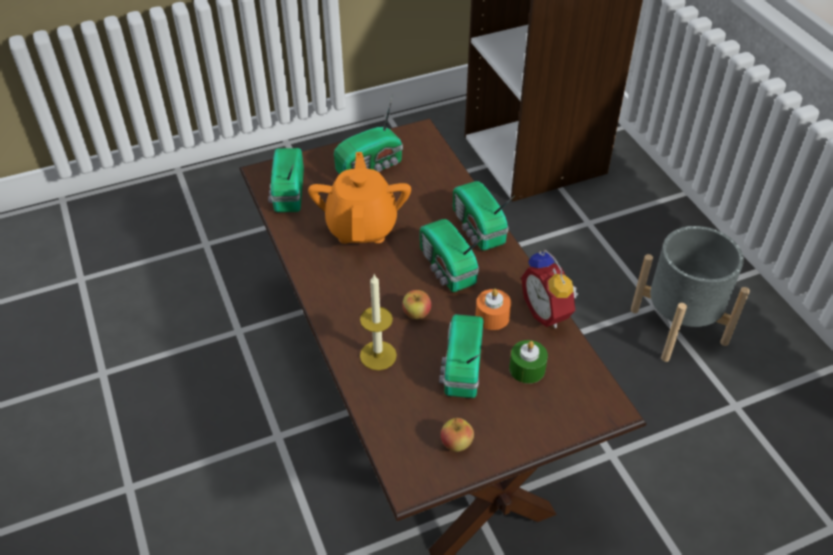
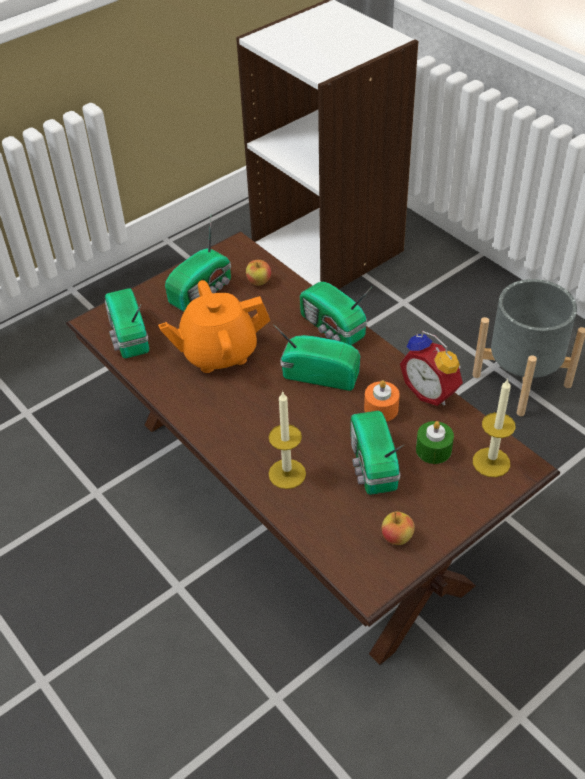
camera: 15 degrees left, 0 degrees up
orange teapot [308,152,411,244] -> orange teapot turned 90 degrees counterclockwise [158,280,270,373]
apple [402,290,431,319] -> apple moved to [246,260,271,285]
radio [420,219,485,292] -> radio turned 150 degrees clockwise [273,324,361,391]
none -> candle [473,378,516,477]

